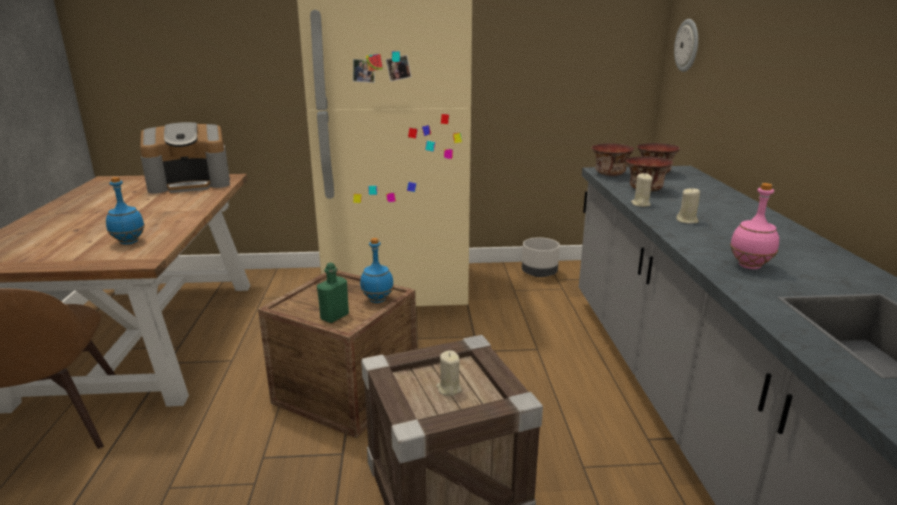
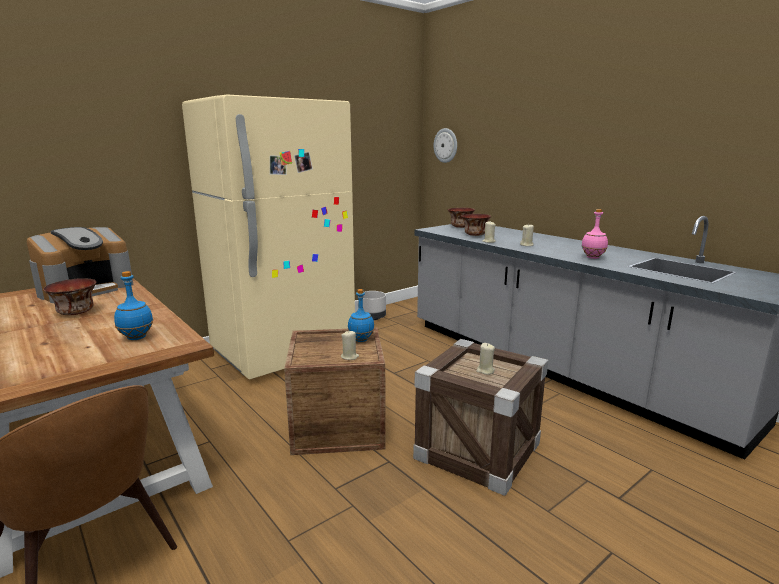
camera: 35 degrees left, 5 degrees down
green bottle [317,263,349,323] -> beige candle [341,331,359,360]
bowl [591,143,634,176] -> bowl moved to [43,278,96,315]

